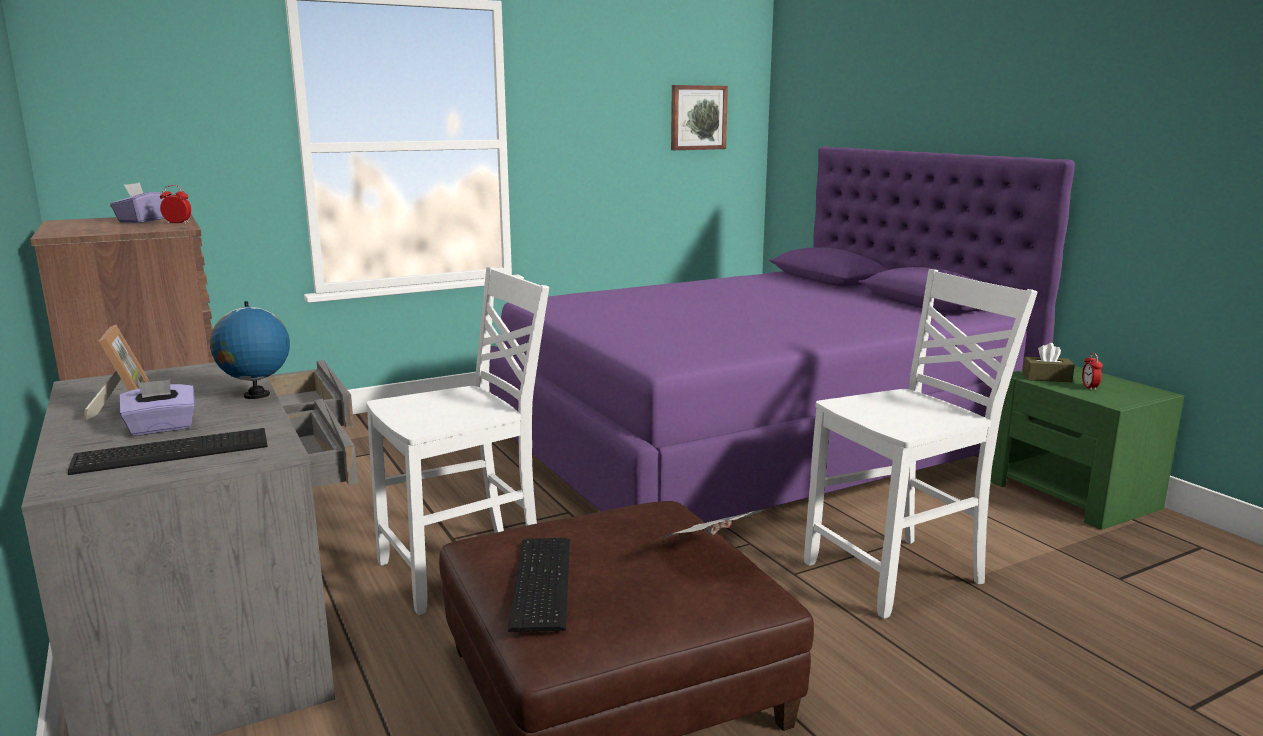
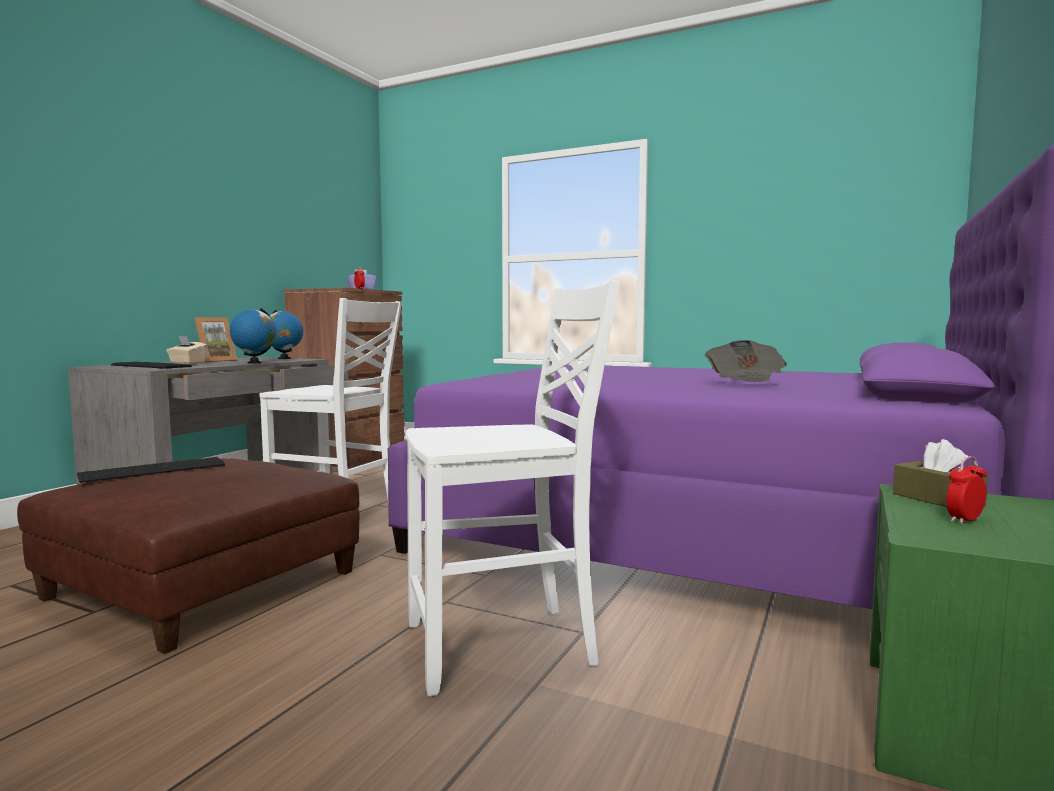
camera: 55 degrees right, 10 degrees down
purple tissue box [120,380,195,436] -> beige tissue box [166,336,208,364]
newspaper [661,509,767,538] -> newspaper moved to [705,340,787,382]
picture [671,85,728,150] -> none
white chair [804,269,1038,619] -> white chair turned 45 degrees counterclockwise [407,280,620,696]
none -> globe [270,310,304,359]

